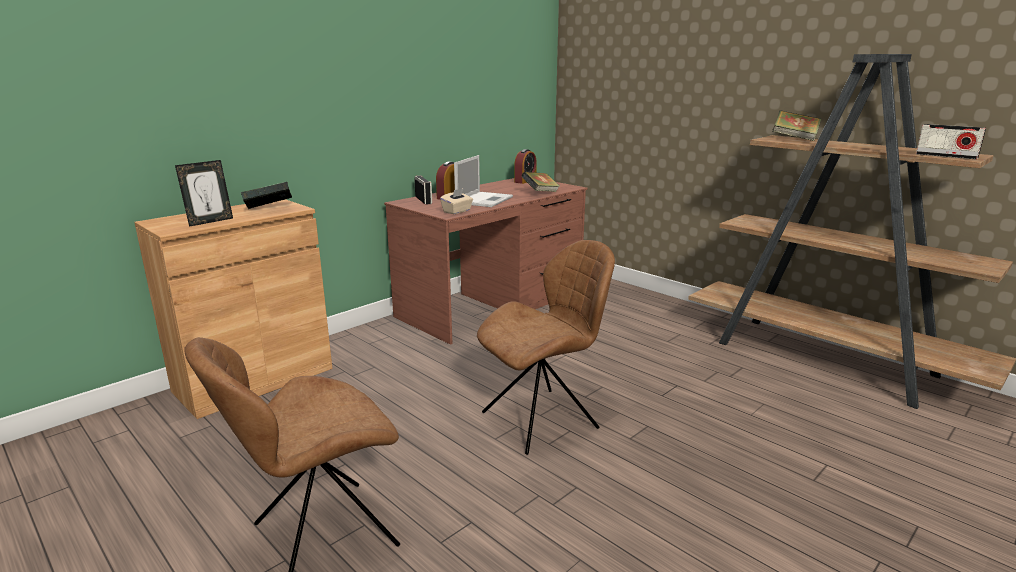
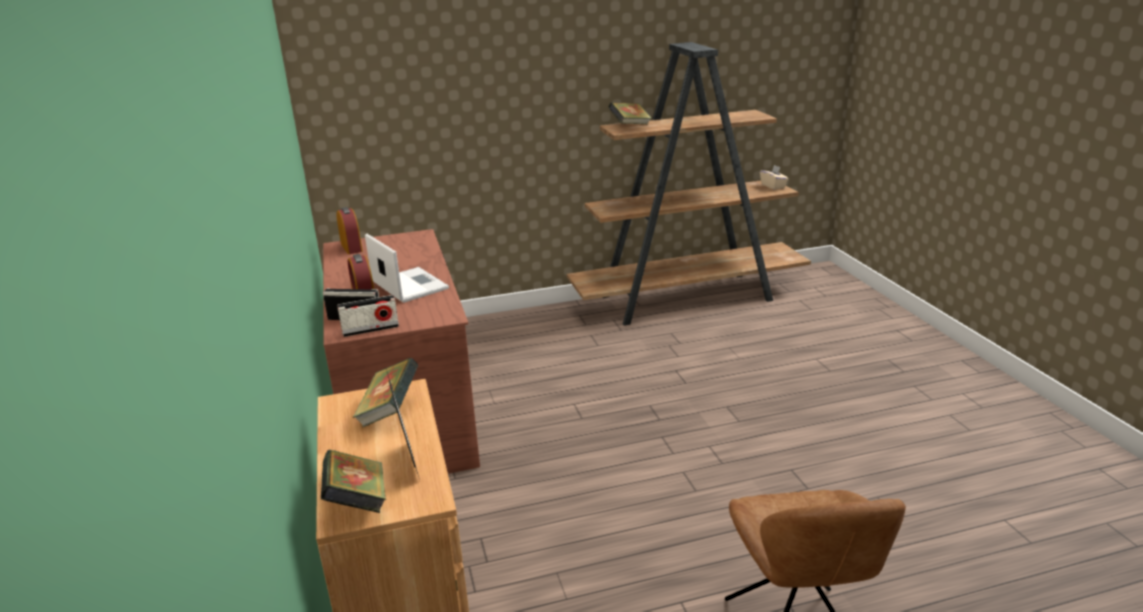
camera: 60 degrees left, 5 degrees up
beige tissue box [440,188,473,214] -> beige tissue box moved to [760,165,788,190]
brown chair [477,240,615,455] -> none
book [521,172,560,192] -> book moved to [321,450,386,513]
radio [916,124,986,159] -> radio moved to [337,295,399,337]

